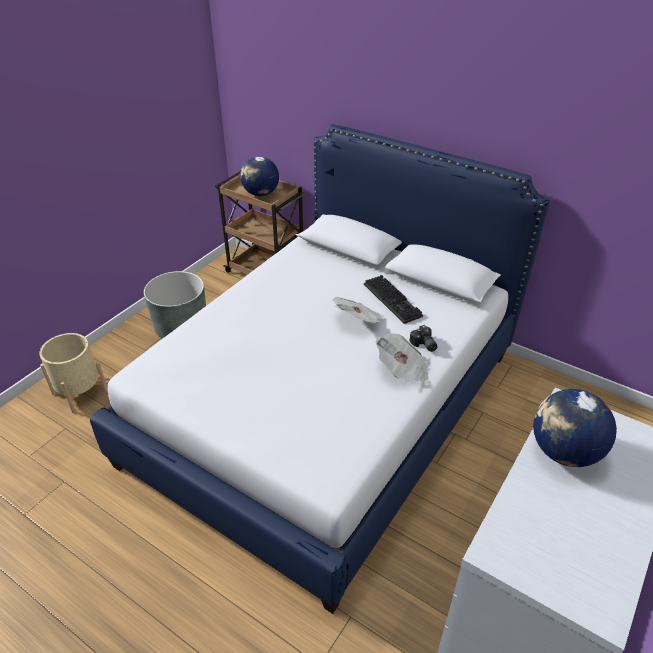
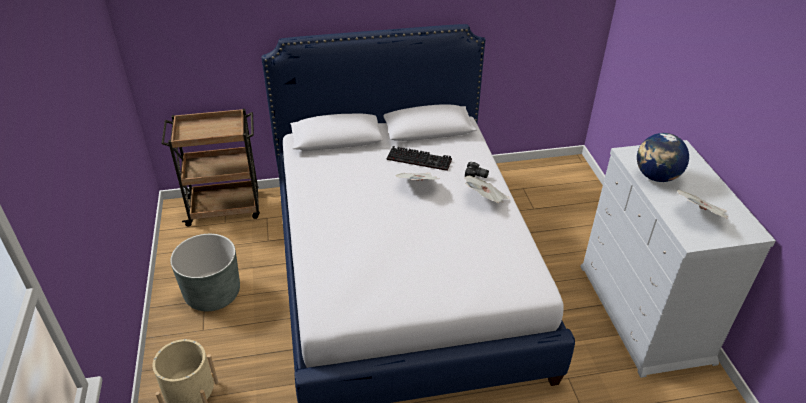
camera: 45 degrees left, 0 degrees up
globe [240,157,279,196] -> none
none -> newspaper [677,190,728,219]

